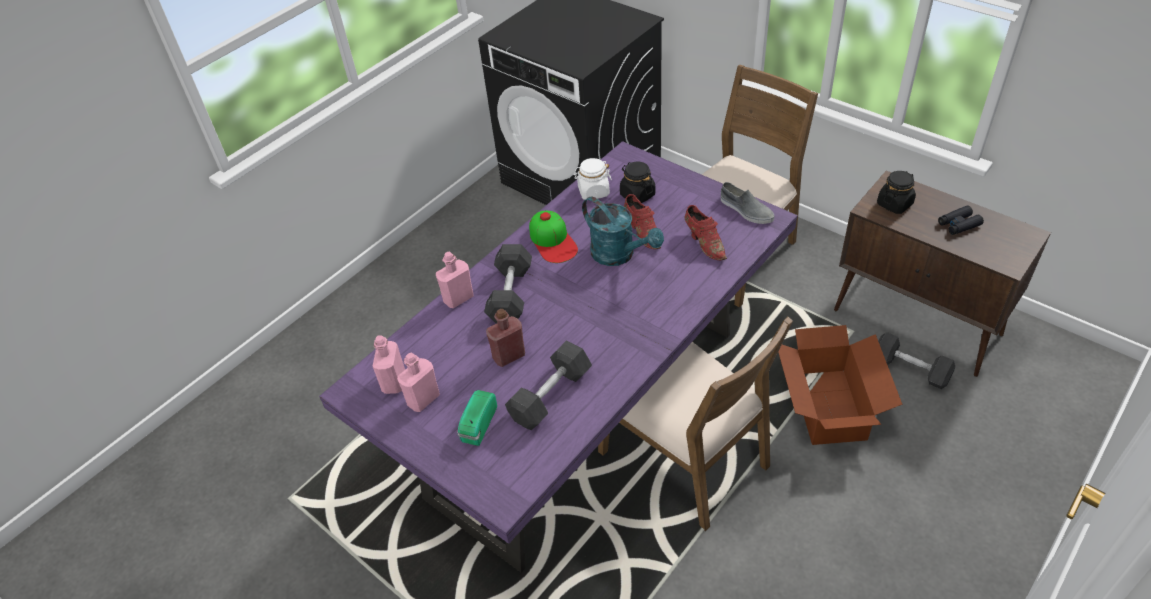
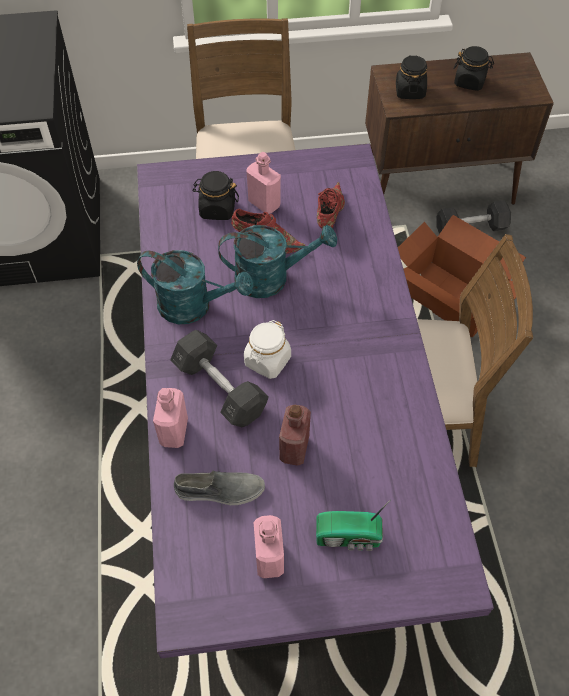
camera: 50 degrees left, 10 degrees up
pink bottle [373,335,405,394] -> pink bottle moved to [247,152,281,214]
radio [457,390,497,446] -> radio turned 60 degrees counterclockwise [316,499,391,551]
grey dumbbell [505,341,592,430] -> none
cap [529,211,578,263] -> turquoise watering can [137,250,253,324]
white jar [573,158,612,200] -> white jar moved to [244,320,291,379]
red shoe [685,205,727,260] -> red shoe turned 90 degrees counterclockwise [317,182,345,229]
grey shoe [721,182,774,224] -> grey shoe moved to [174,470,265,505]
black binoculars [938,206,984,235] -> black jar [453,46,494,91]

